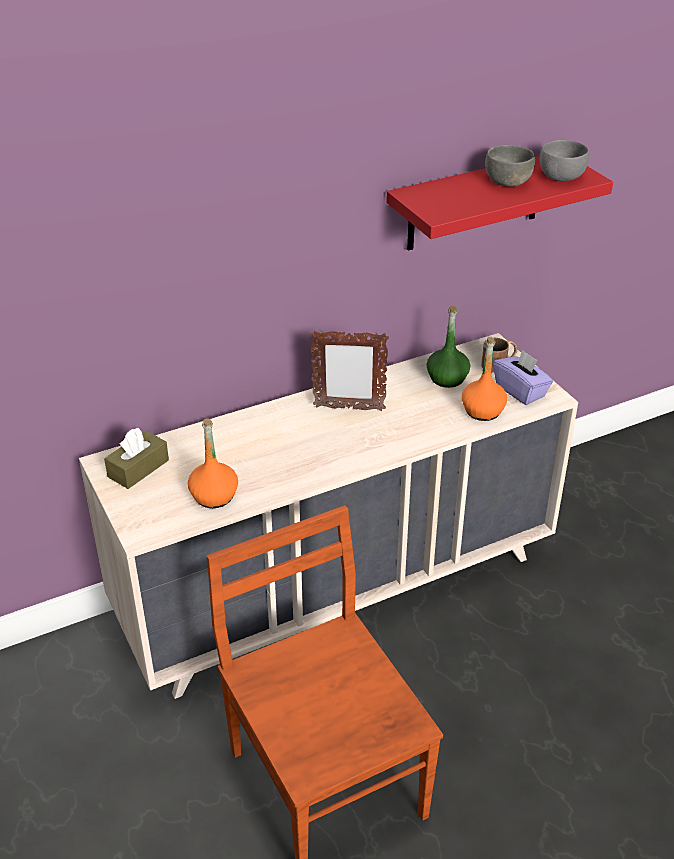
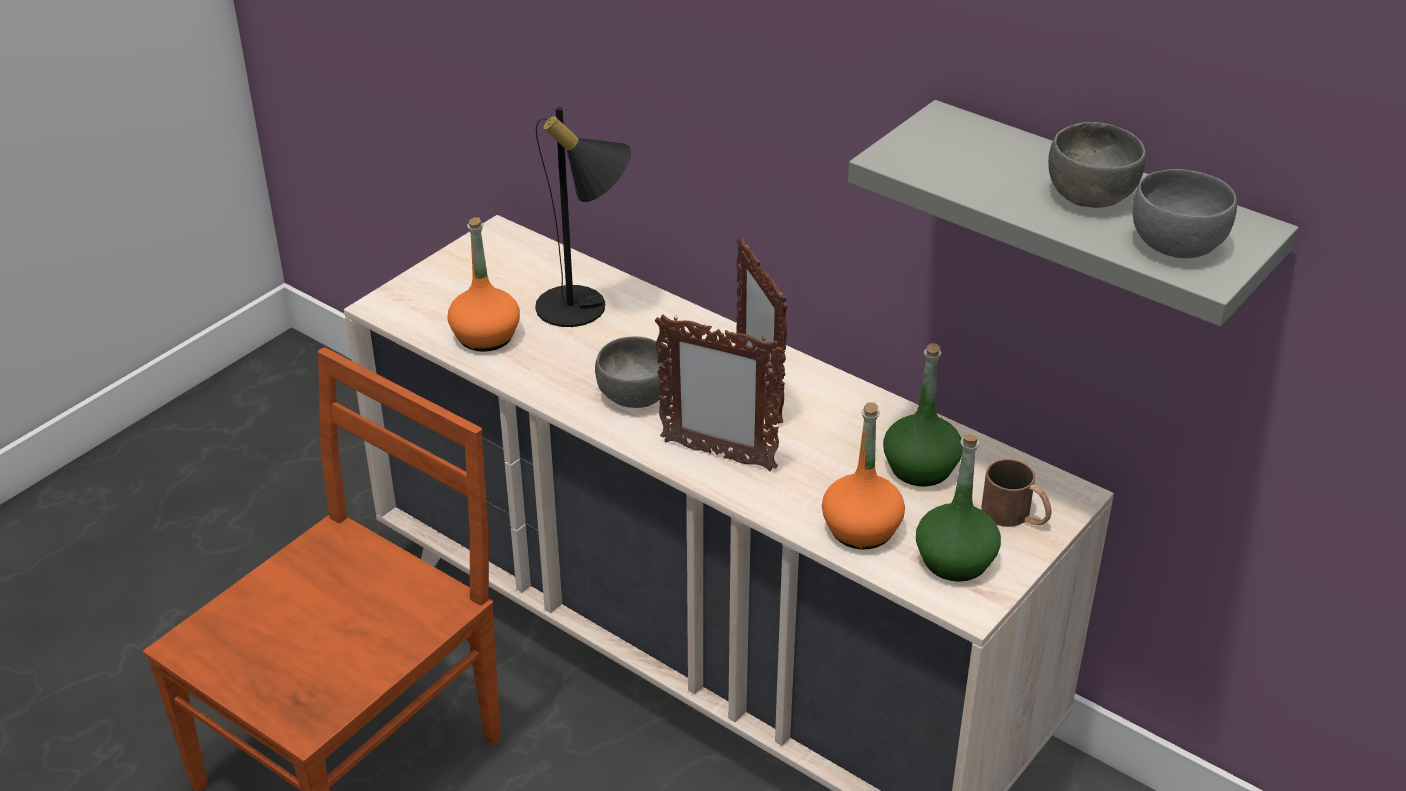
camera: 65 degrees right, 0 degrees up
brown tissue box [104,428,169,489] -> none
red shelf [386,156,613,251] -> grey shelf [848,100,1298,326]
purple tissue box [493,349,553,405] -> green bottle [916,434,1001,582]
none -> black table lamp [535,107,631,327]
none -> grey bowl [595,336,672,408]
none -> picture frame [655,314,783,471]

